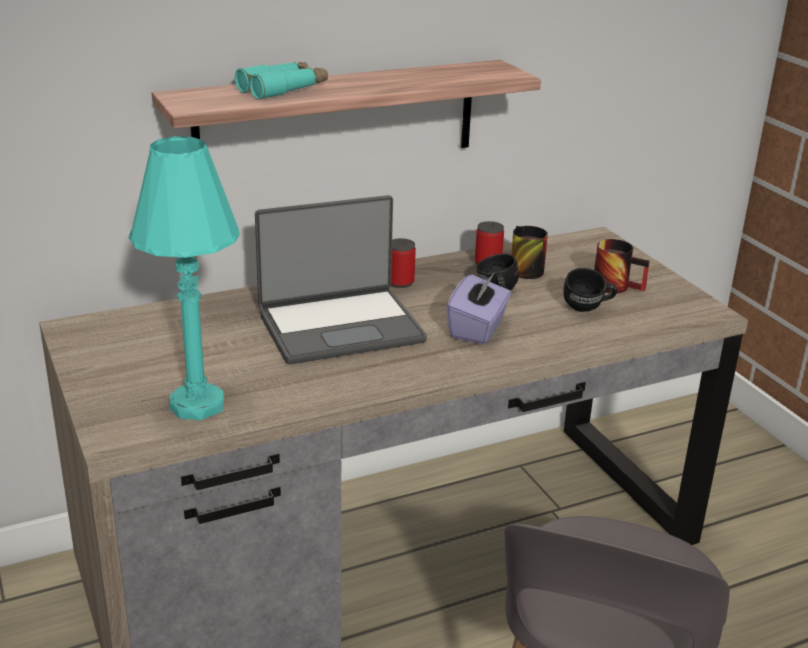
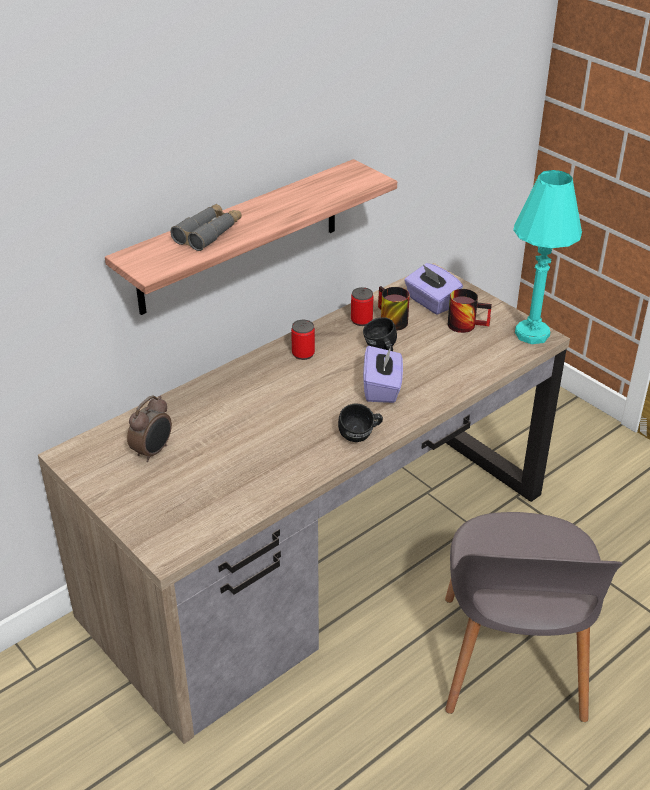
camera: 15 degrees left, 10 degrees up
turquoise table lamp [128,136,240,420] -> turquoise table lamp moved to [513,170,582,344]
turquoise binoculars [235,62,328,100] -> grey binoculars [171,204,242,251]
laptop [255,195,427,364] -> none
black mug [563,268,617,312] -> black mug moved to [338,403,383,442]
none -> alarm clock [127,395,172,462]
none -> purple tissue box [404,263,463,315]

